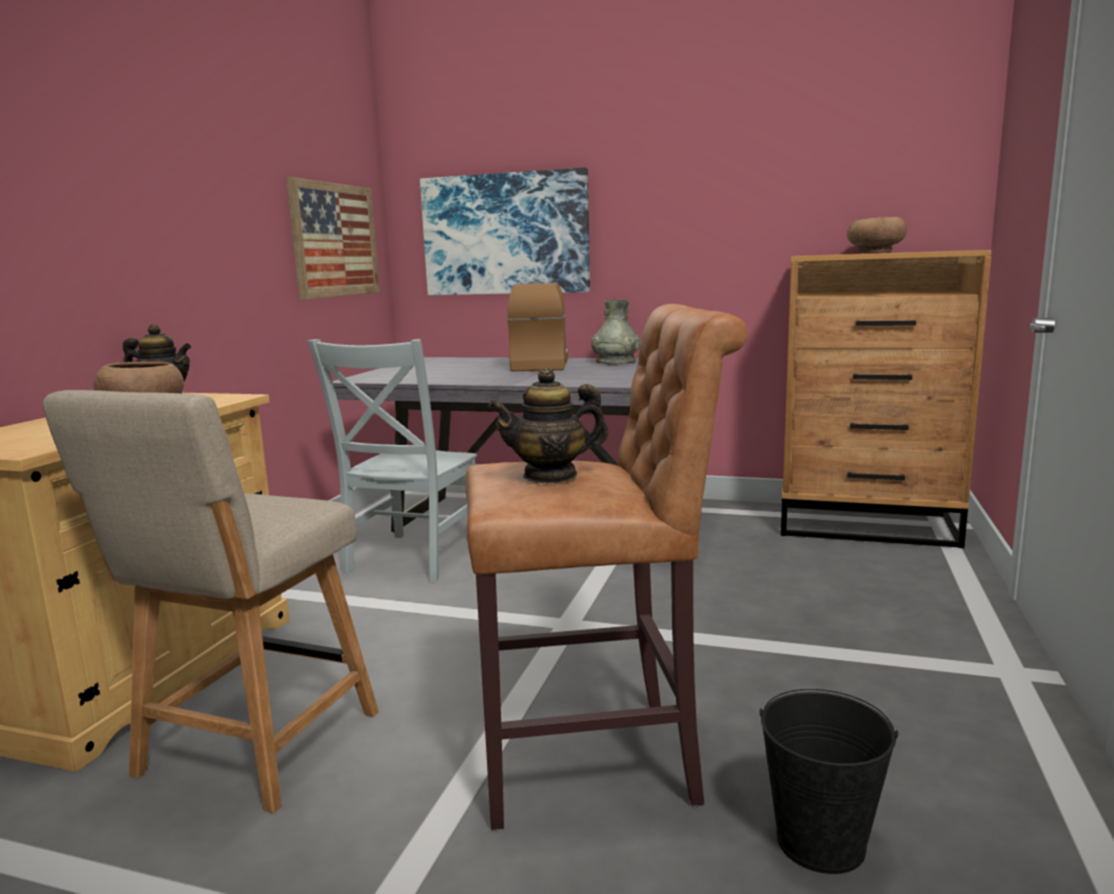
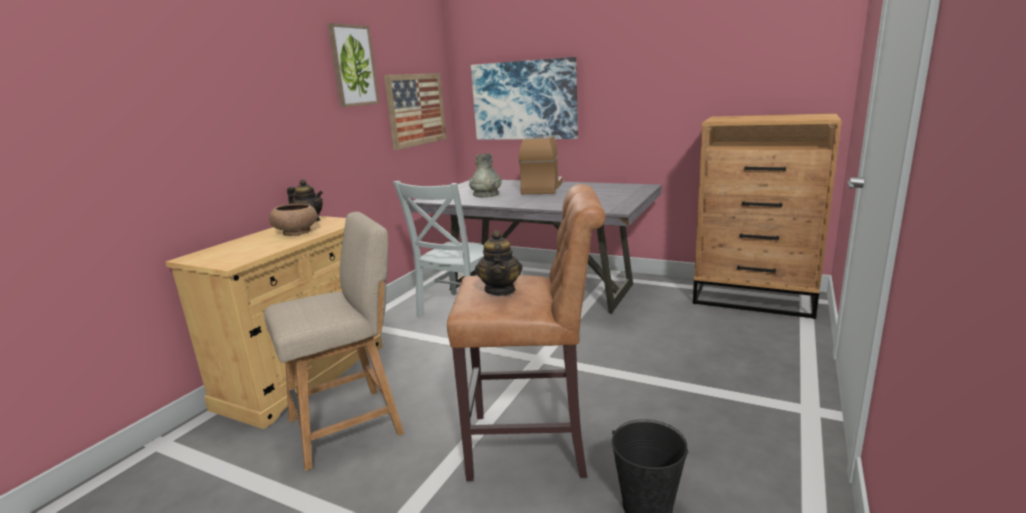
camera: 10 degrees right, 5 degrees up
beige chair [43,390,379,813] -> beige chair turned 150 degrees counterclockwise [264,212,404,471]
teapot [488,368,608,483] -> teapot turned 90 degrees counterclockwise [475,230,522,296]
grey vase [591,300,640,365] -> grey vase moved to [469,154,502,197]
brown bowl [847,217,907,253] -> none
none -> picture [327,23,379,107]

